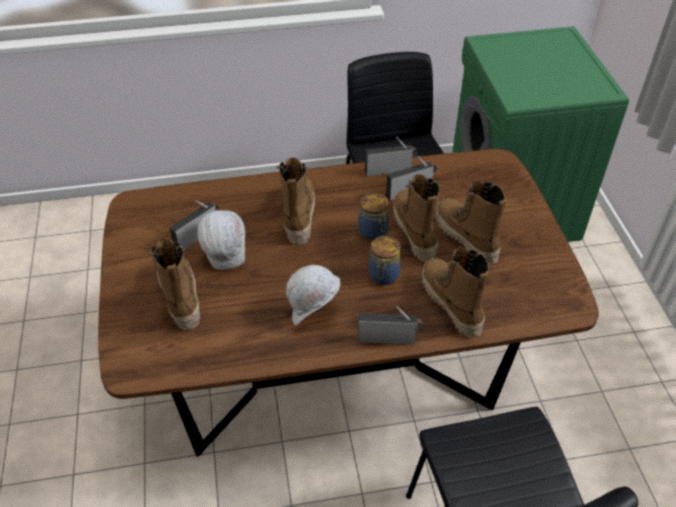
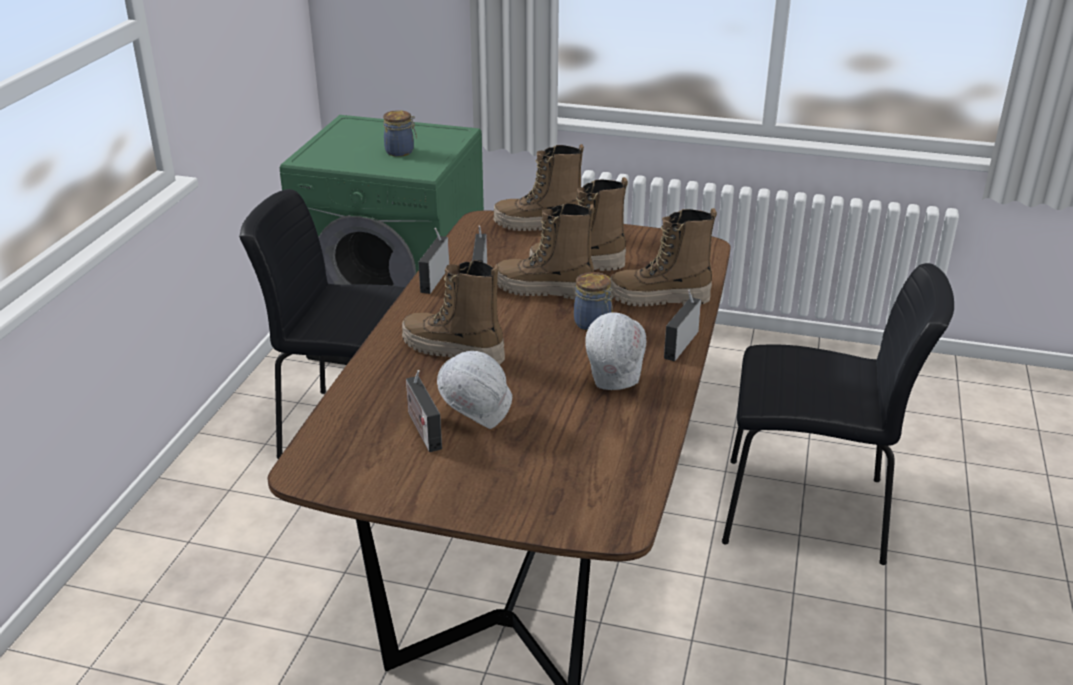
camera: 65 degrees left, 15 degrees down
boot [148,238,200,330] -> boot moved to [494,144,584,231]
jar [358,193,389,240] -> jar moved to [383,110,417,157]

